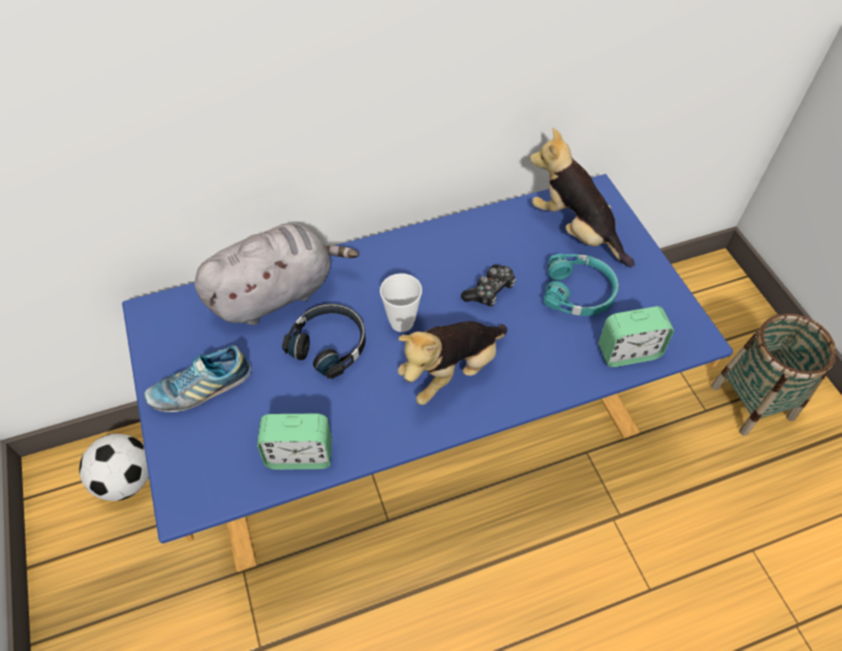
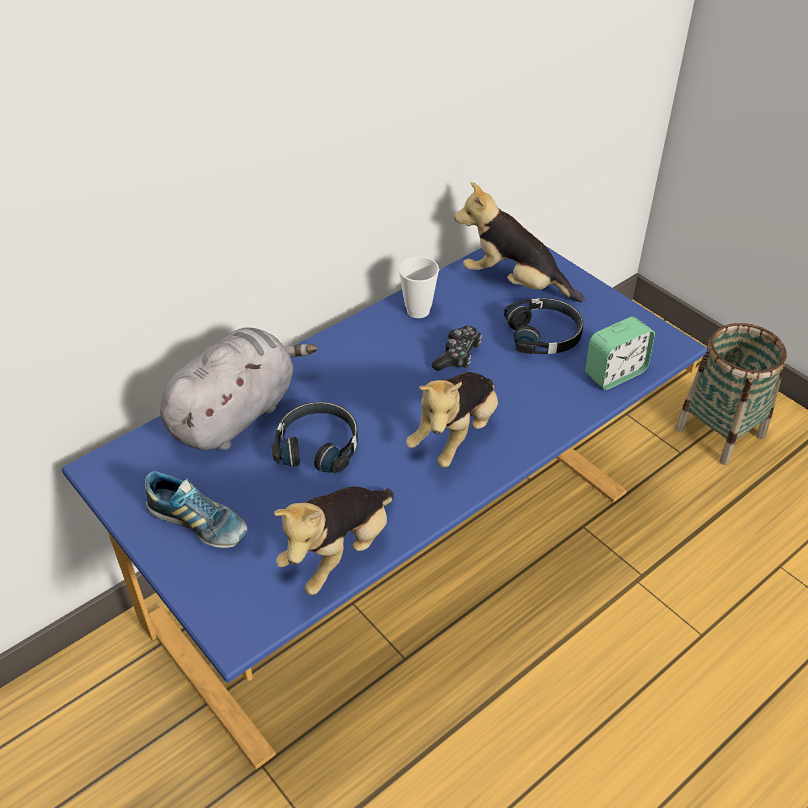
camera: 20 degrees left, 10 degrees down
football [79,434,149,501] -> none
shoe [144,345,251,412] -> shoe turned 105 degrees counterclockwise [145,471,248,549]
alarm clock [257,413,332,470] -> plush toy [274,486,394,595]
cup [380,273,422,332] -> cup moved to [399,256,439,318]
turquoise headphones [543,253,619,316] -> black headphones [504,298,583,354]

